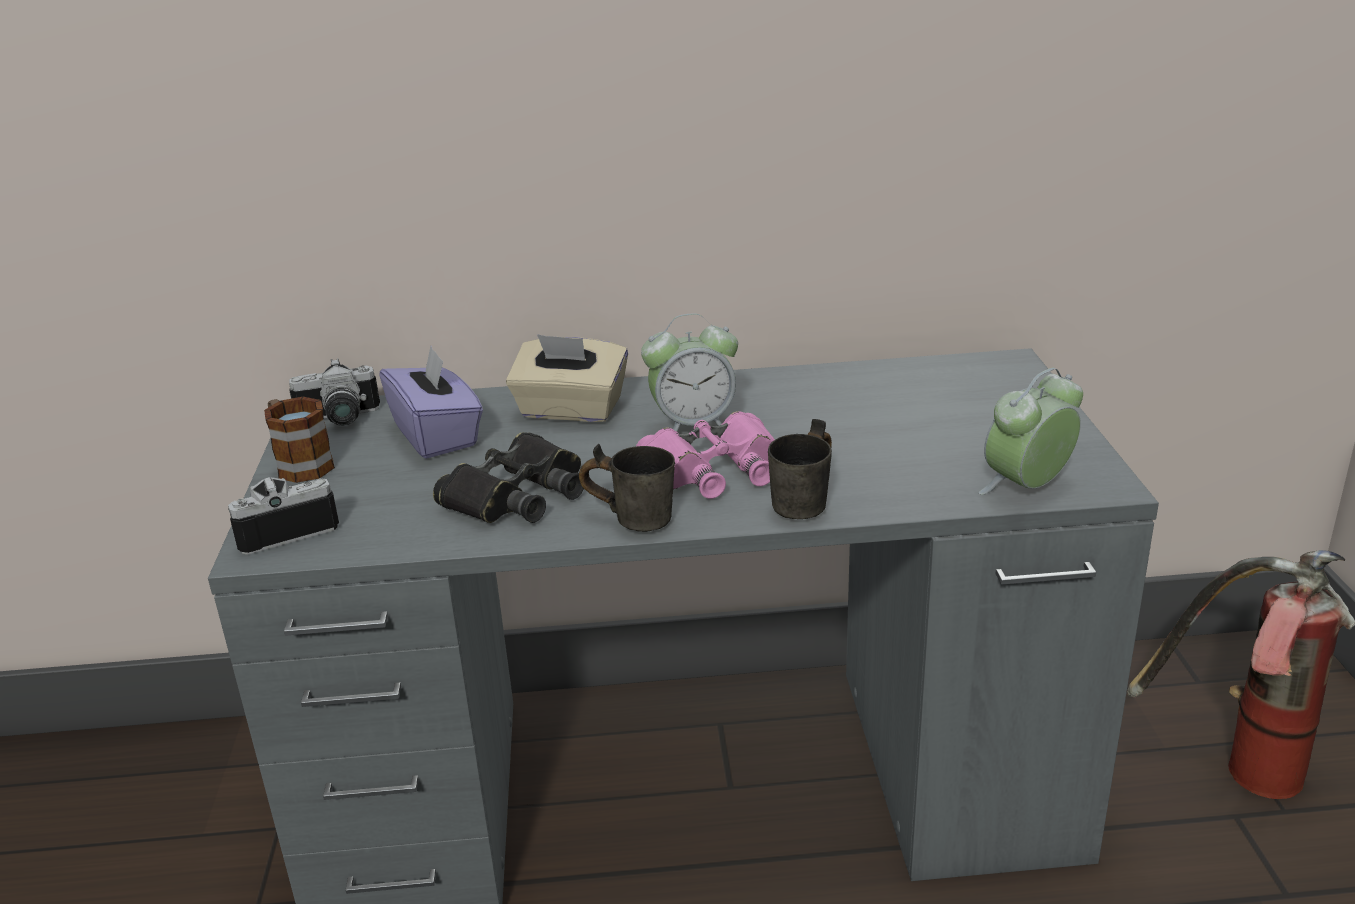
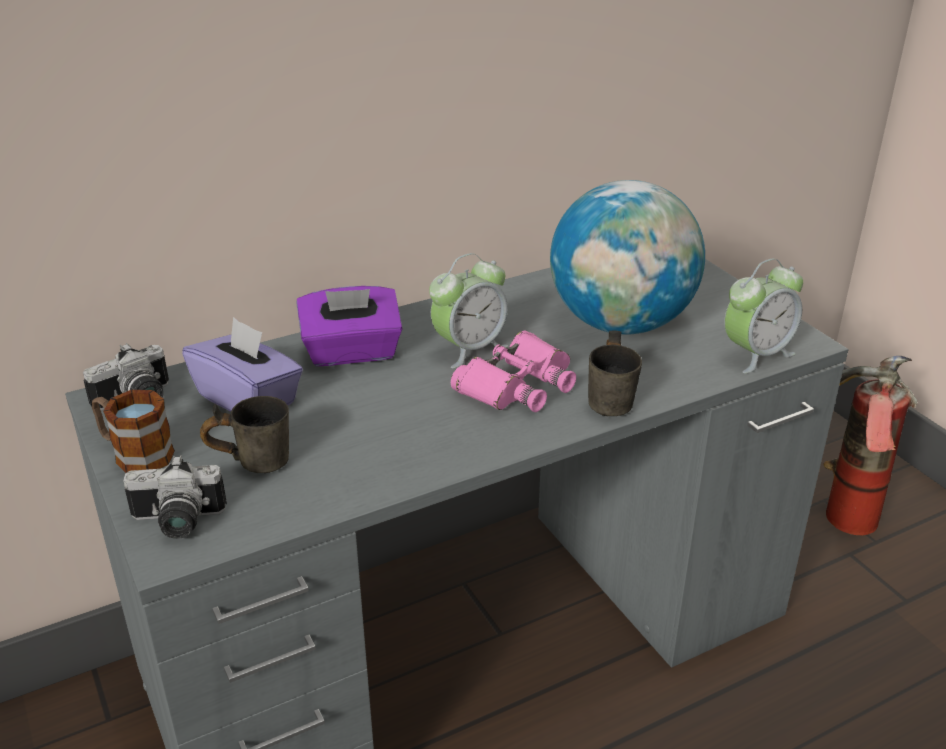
camera: 25 degrees left, 5 degrees up
camera [228,477,339,555] -> camera turned 135 degrees counterclockwise [123,455,227,539]
black binoculars [433,432,584,523] -> none
beige tissue box [506,334,628,422] -> purple tissue box [297,286,402,366]
grey mug [579,444,675,532] -> grey mug moved to [200,396,289,473]
alarm clock [978,368,1083,495] -> alarm clock turned 150 degrees counterclockwise [724,258,803,374]
none -> globe [550,180,705,334]

